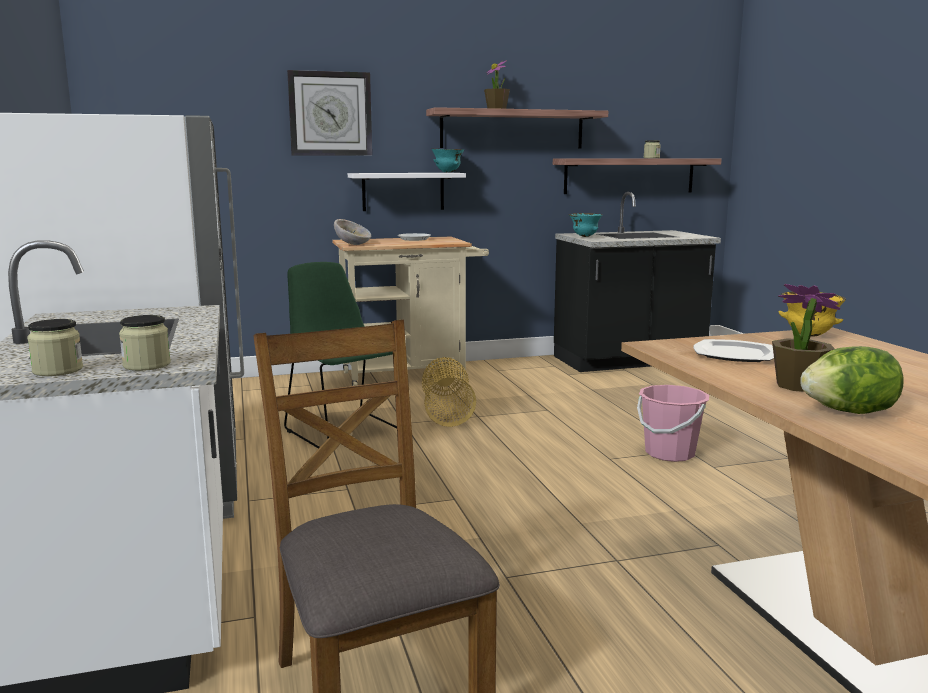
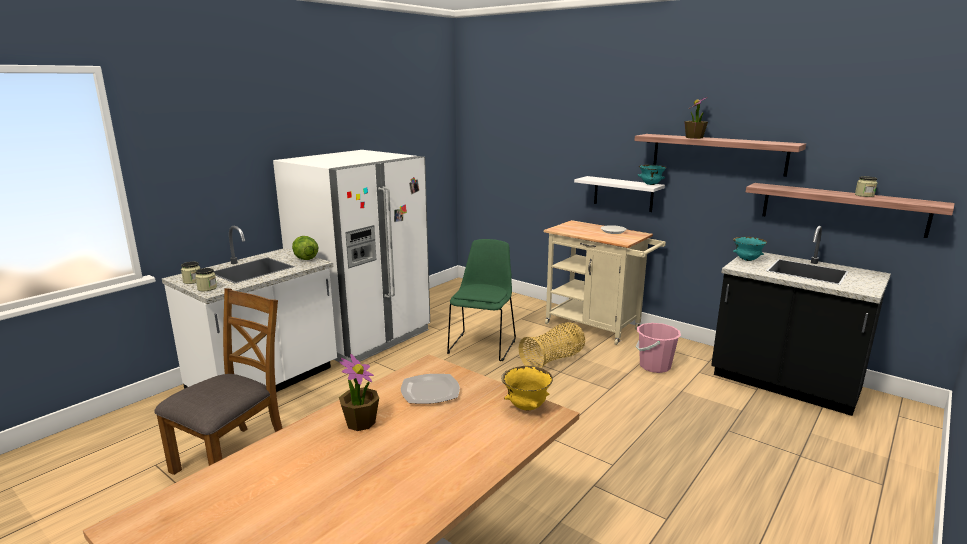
camera: 55 degrees right, 5 degrees up
wall clock [287,70,372,156] -> none
bowl [334,219,371,245] -> none
pink bucket [637,385,709,462] -> pink bucket moved to [636,323,681,373]
lettuce [800,346,904,414] -> lettuce moved to [292,236,319,260]

